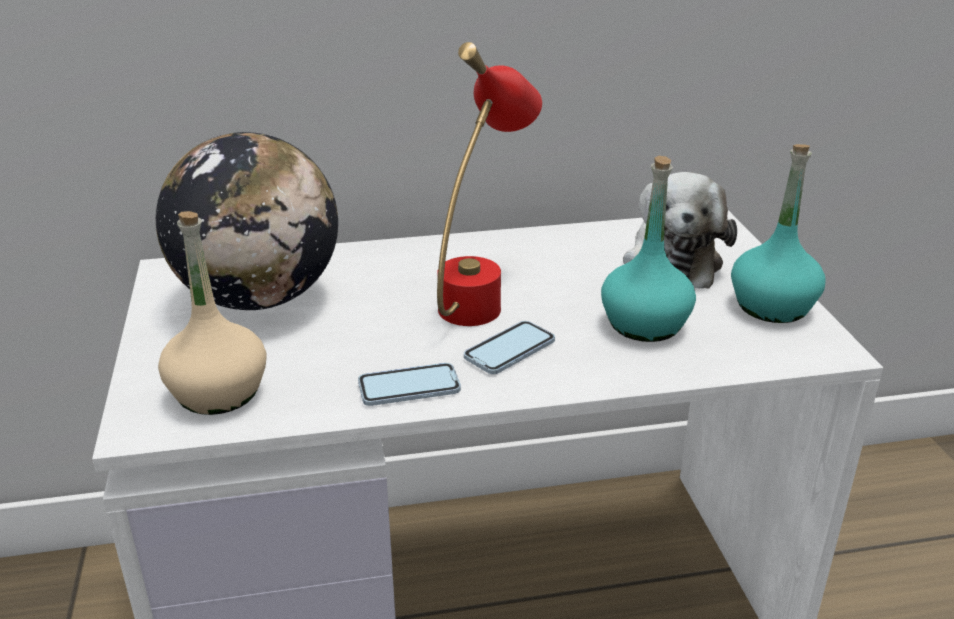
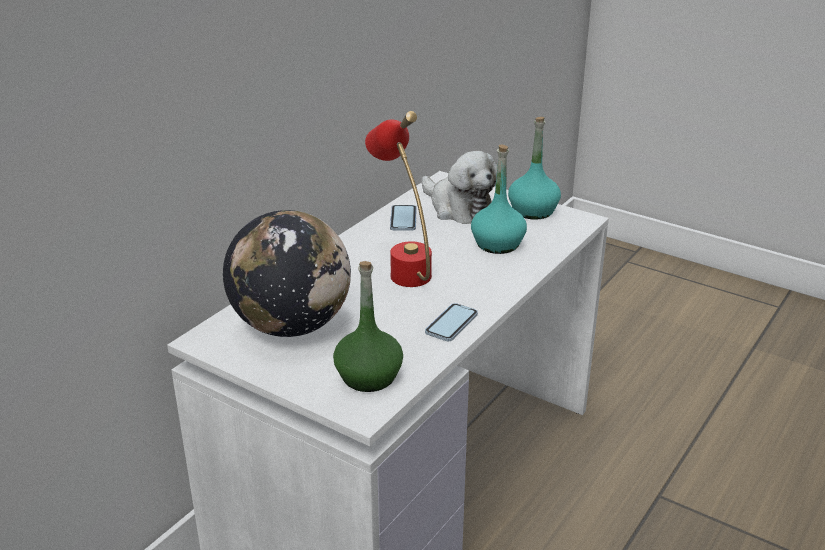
camera: 45 degrees left, 0 degrees up
beige bottle [158,211,267,415] -> green bottle [333,261,403,392]
phone [464,321,555,374] -> phone moved to [390,205,417,231]

